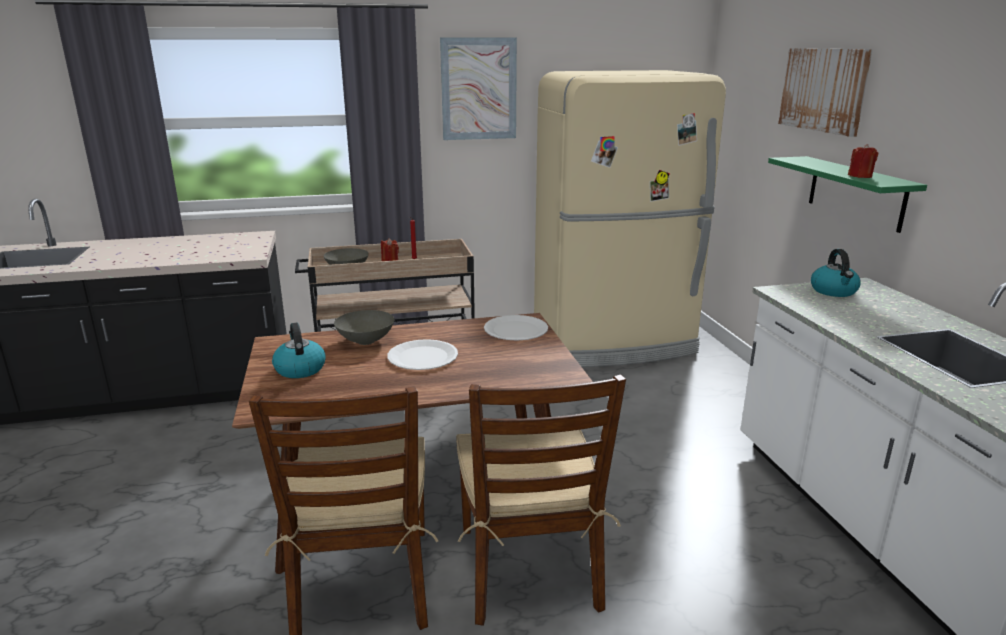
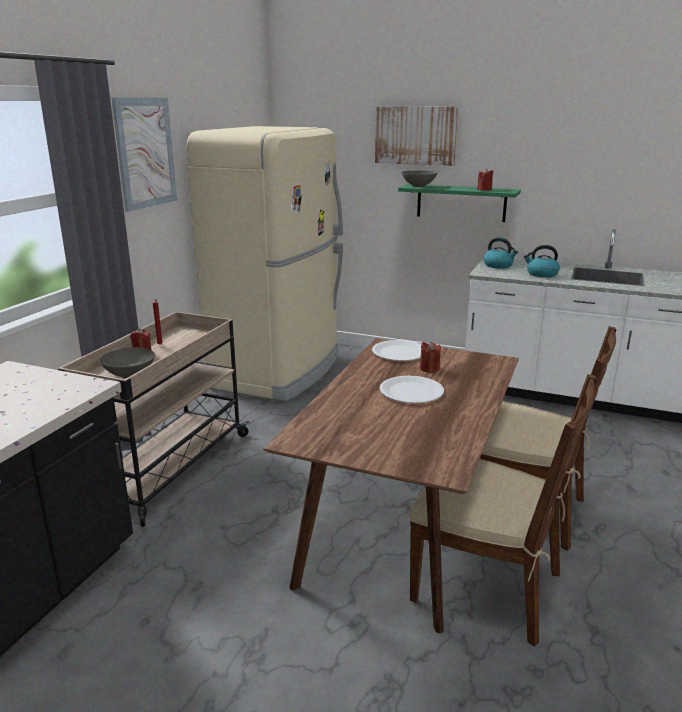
camera: 55 degrees left, 0 degrees up
kettle [272,323,325,378] -> kettle moved to [523,245,560,278]
grey bowl [334,310,394,345] -> grey bowl moved to [402,171,437,187]
none -> red candle [420,341,441,373]

